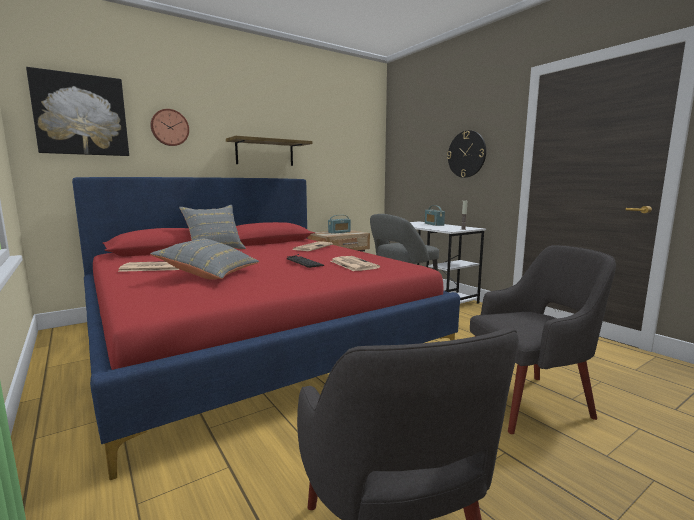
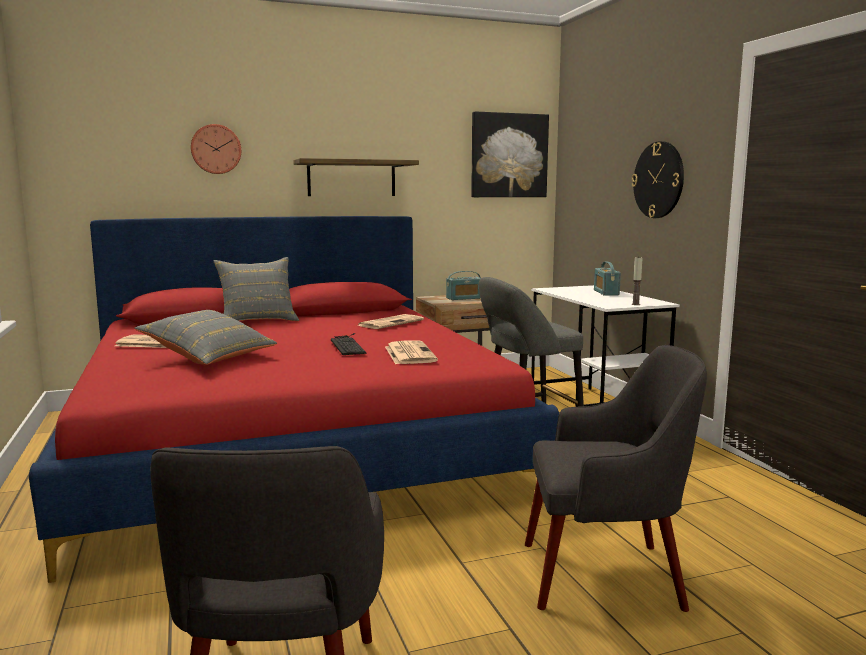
camera: 15 degrees right, 0 degrees up
picture [26,67,129,156] -> picture moved to [471,111,549,197]

